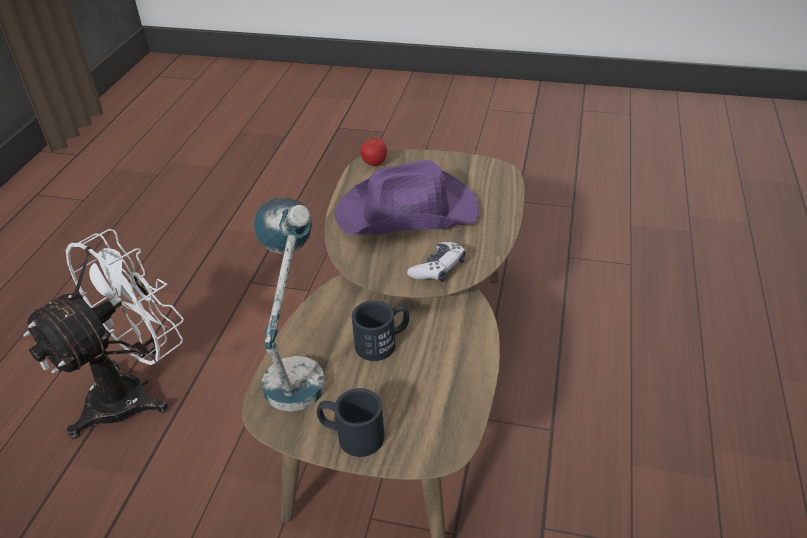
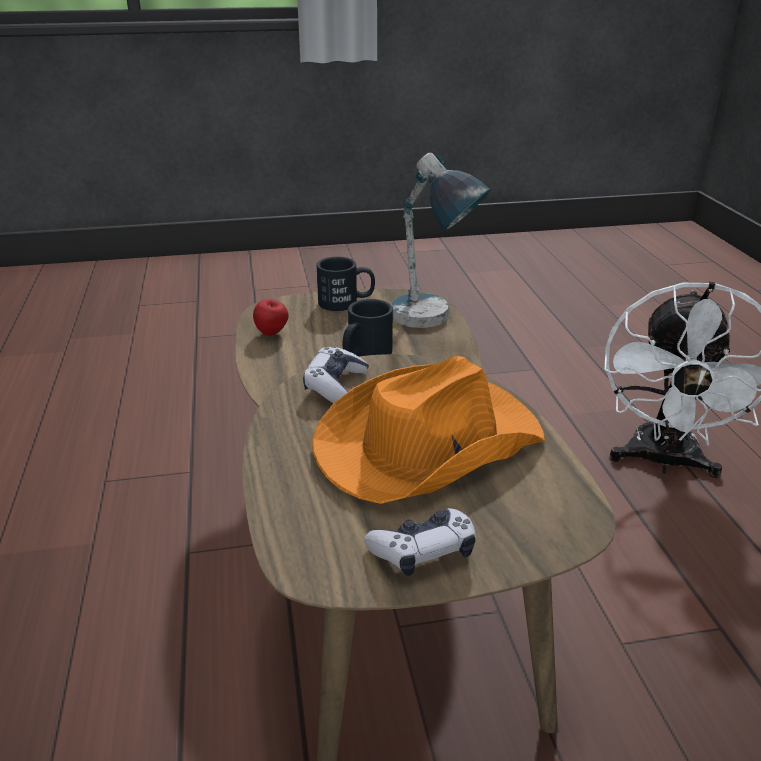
camera: 155 degrees right, 10 degrees down
purple hat [335,160,479,235] -> orange hat [312,356,545,504]
apple [360,138,387,166] -> apple moved to [253,299,289,336]
none -> game controller [364,508,476,576]

